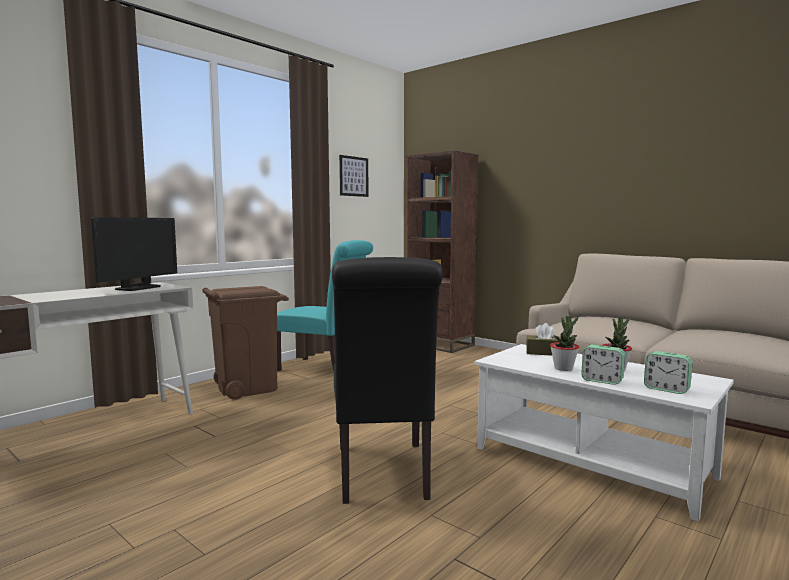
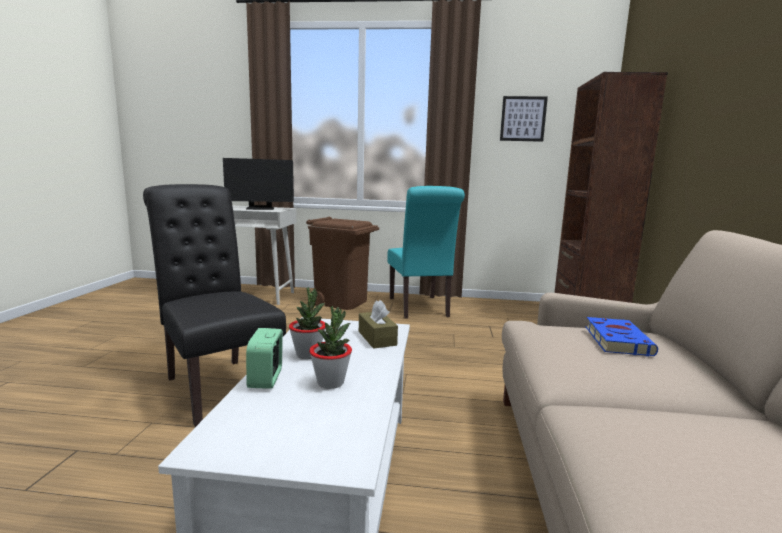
camera: 55 degrees right, 5 degrees up
black chair [332,257,443,504] -> black chair turned 90 degrees clockwise [143,184,286,427]
alarm clock [644,351,693,394] -> none
none -> blue book [586,317,658,356]

